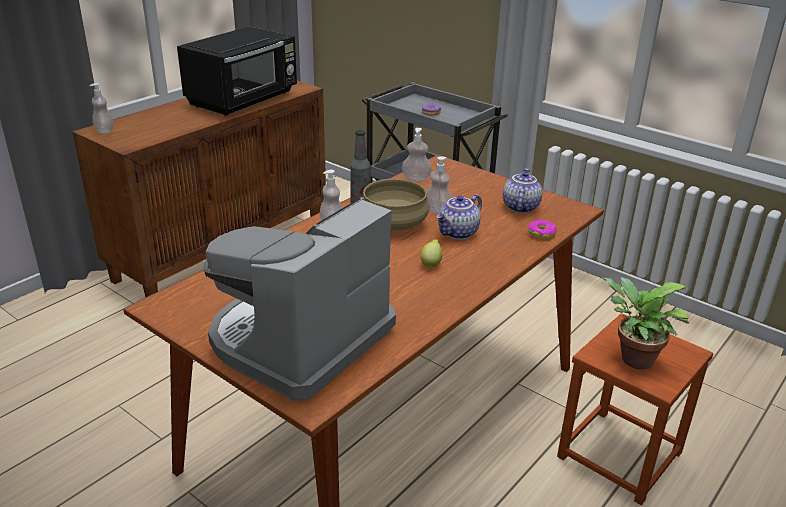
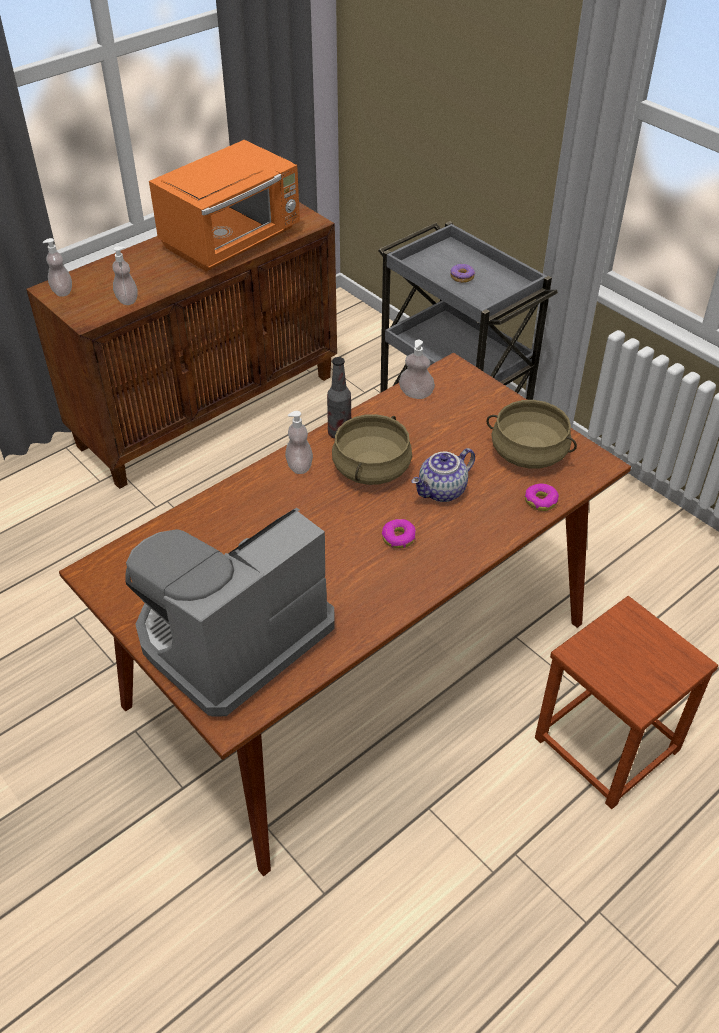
camera: 10 degrees right, 15 degrees up
black microwave [177,27,297,116] -> orange microwave [149,140,300,271]
lemon [421,239,442,269] -> donut [382,519,416,549]
soap dispenser [427,157,452,214] -> soap dispenser moved to [112,246,138,305]
teapot [503,169,543,213] -> beige cooking pot [486,400,577,469]
potted plant [602,277,690,369] -> none

